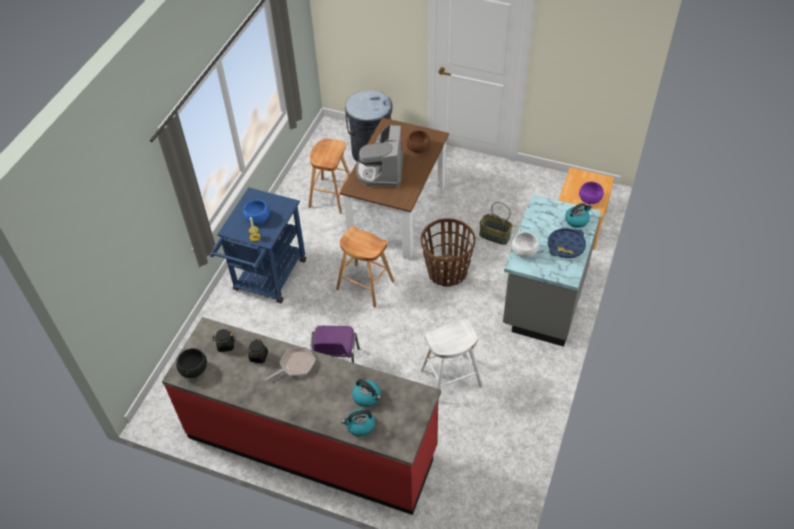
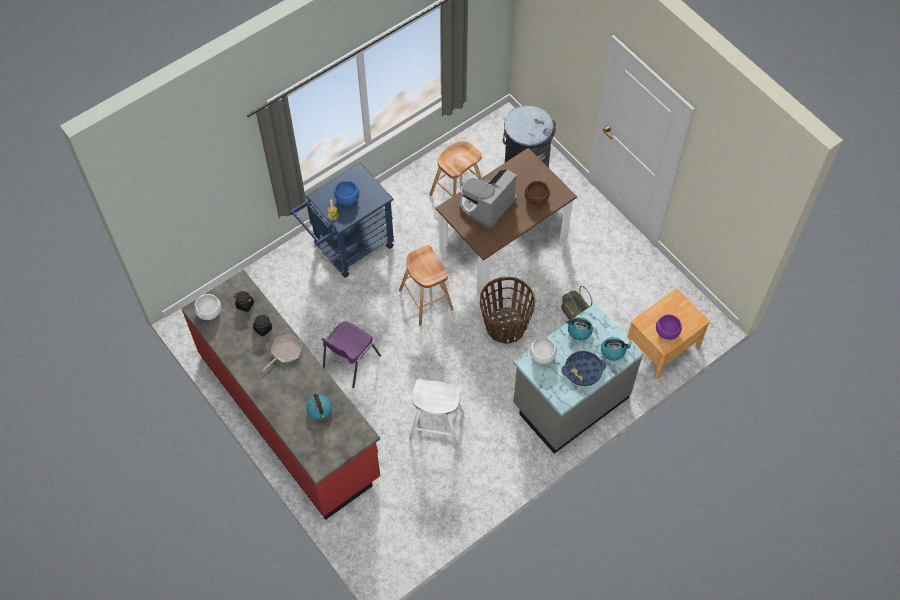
camera: 30 degrees right, 10 degrees up
black bowl [176,348,207,378] -> white bowl [194,294,221,320]
frying pan [264,347,316,381] -> frying pan turned 45 degrees counterclockwise [261,334,303,372]
kettle [341,409,375,437] -> kettle moved to [566,317,593,340]

